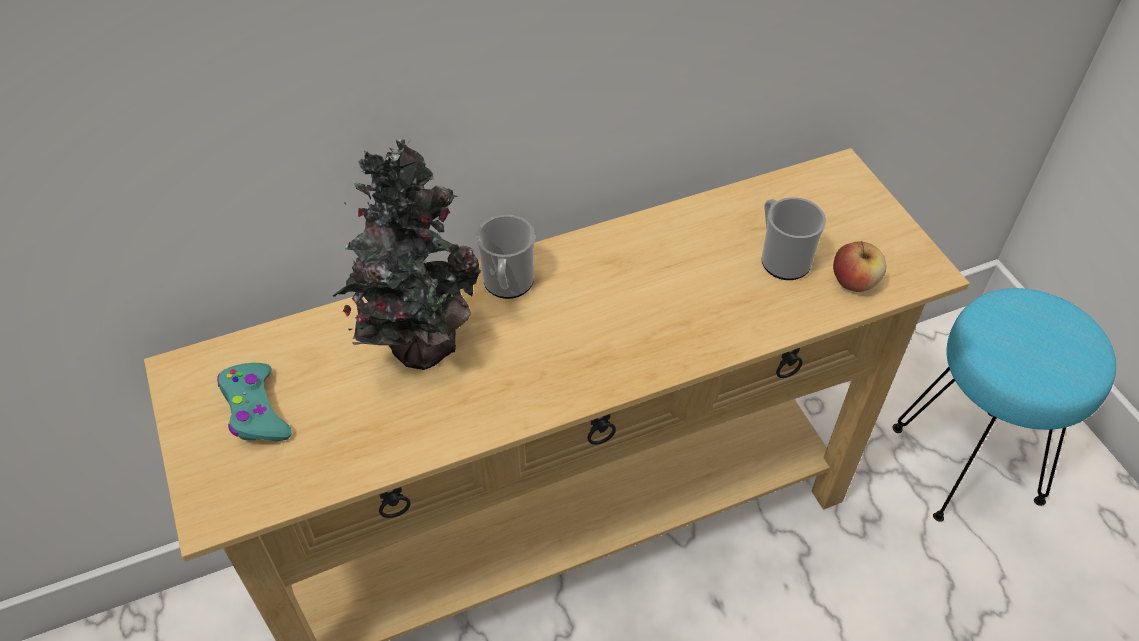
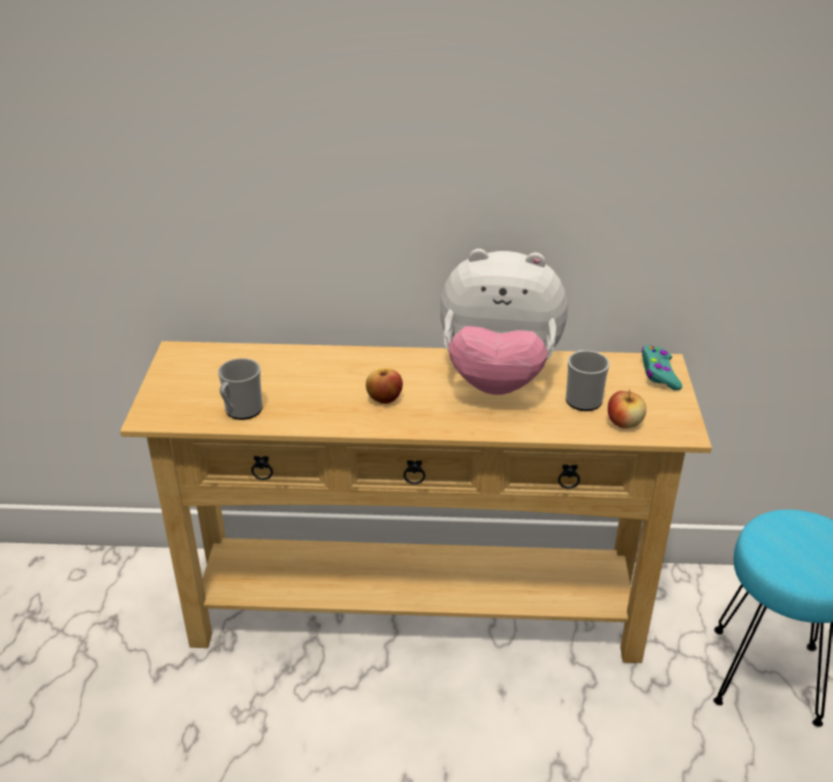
camera: 25 degrees right, 15 degrees down
turquoise game controller [217,363,292,441] -> turquoise game controller moved to [642,345,682,390]
potted plant [333,140,481,370] -> none
mug [477,215,535,299] -> mug moved to [218,358,263,420]
none -> apple [366,368,403,404]
none -> plush toy [440,249,568,395]

